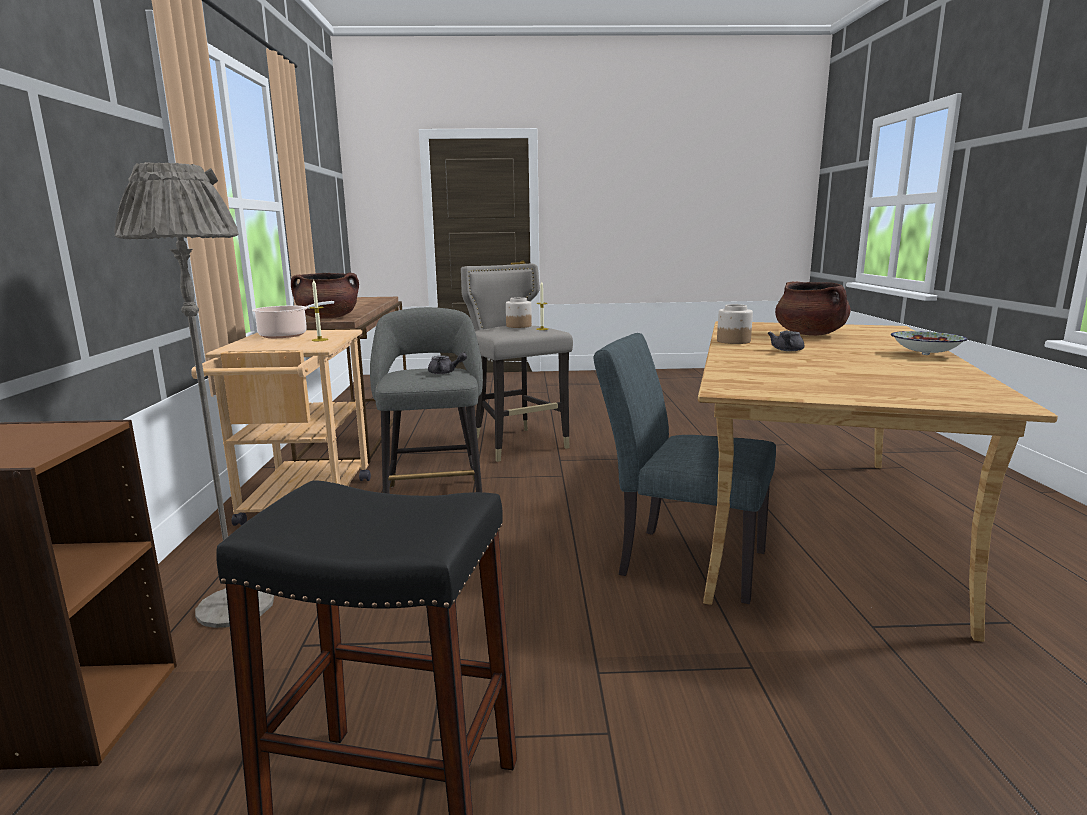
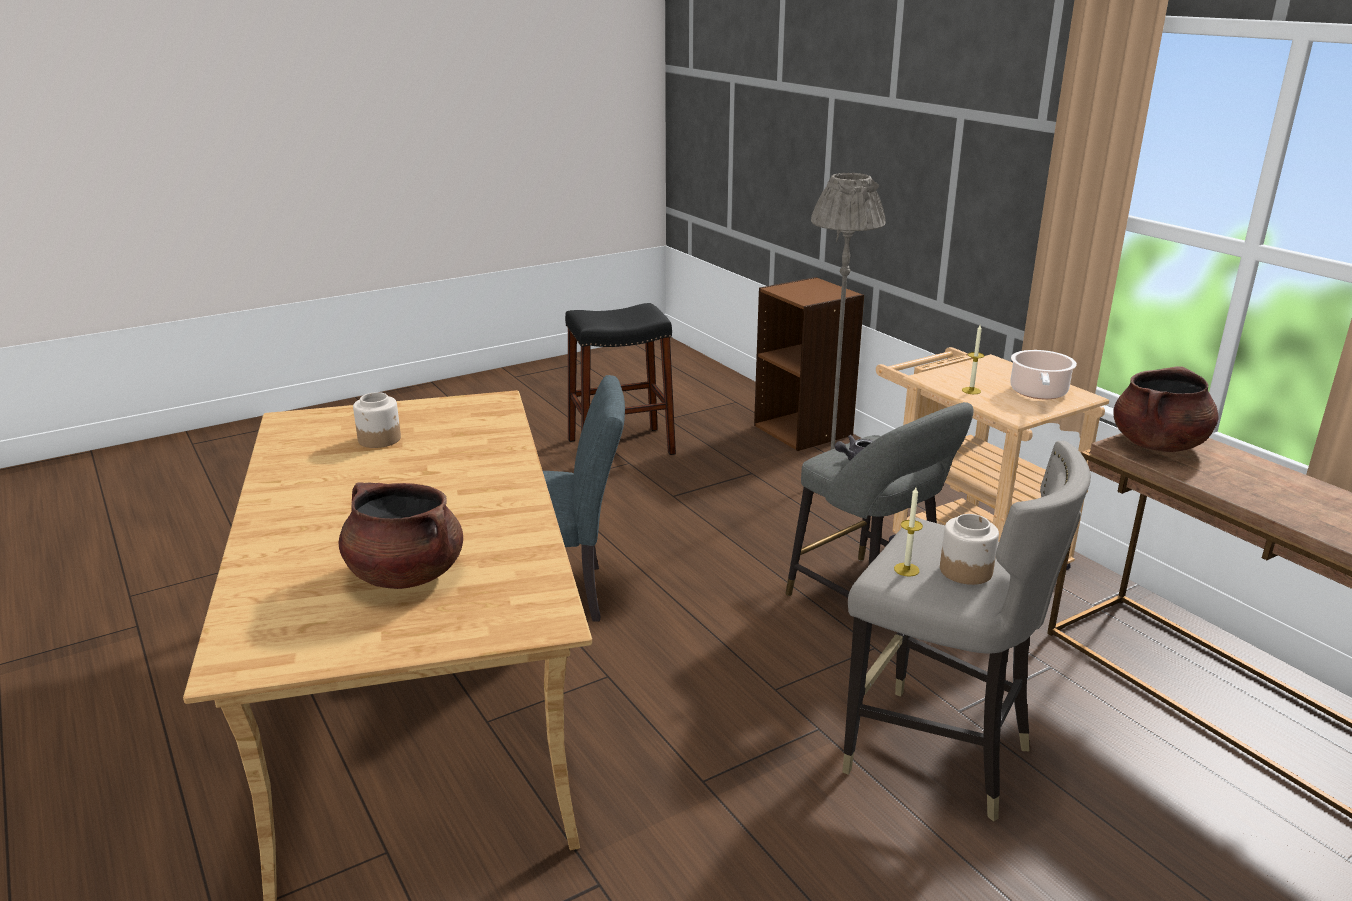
camera: 150 degrees right, 10 degrees up
jar [717,304,753,344] -> jar moved to [353,392,401,448]
grey teapot [768,330,804,351] -> none
bowl [891,331,968,355] -> none

